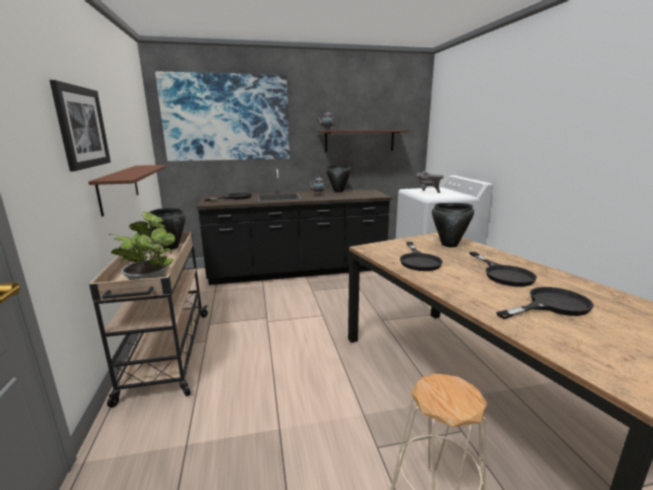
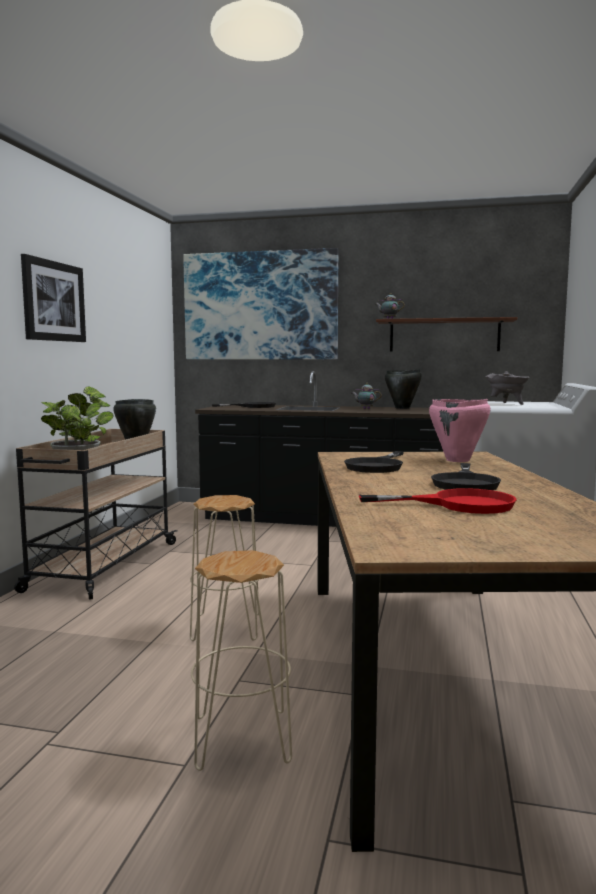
camera: 25 degrees right, 10 degrees down
brown shelf [88,165,167,217] -> none
black cooking pot [432,203,474,247] -> pink cooking pot [429,399,491,462]
black frying pan [496,287,594,319] -> red frying pan [359,488,517,514]
none -> beige stool [190,495,260,641]

